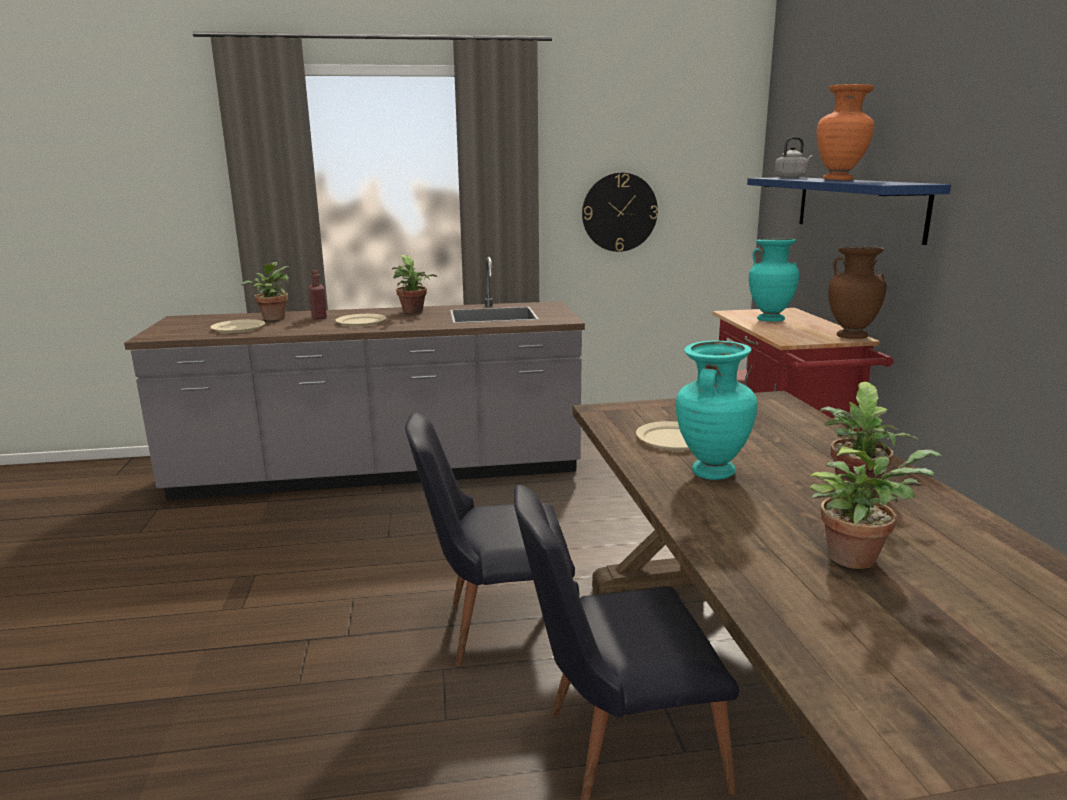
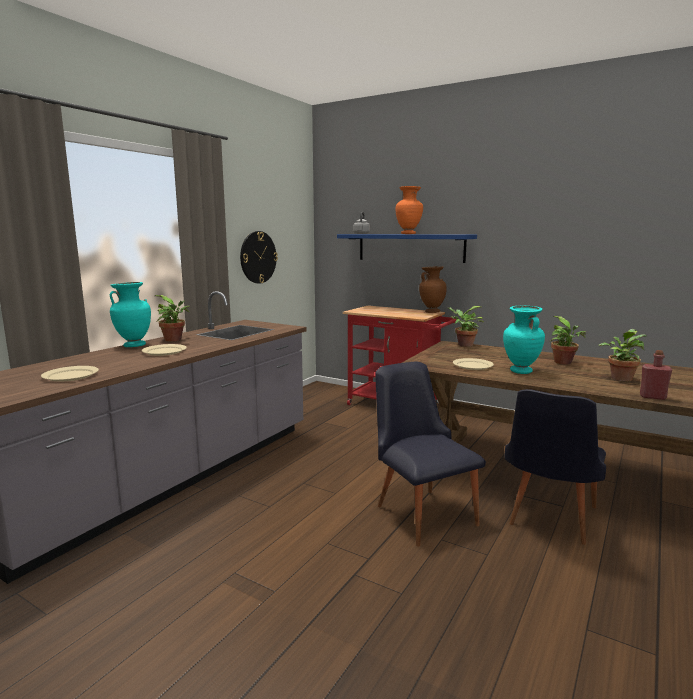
camera: 50 degrees left, 5 degrees down
potted plant [241,262,290,320] -> potted plant moved to [449,306,484,347]
red bottle [309,270,327,320] -> red bottle moved to [640,350,672,400]
black chair [405,413,575,666] -> black chair turned 120 degrees clockwise [375,362,486,547]
turquoise vase [749,238,799,322] -> turquoise vase moved to [110,282,151,347]

